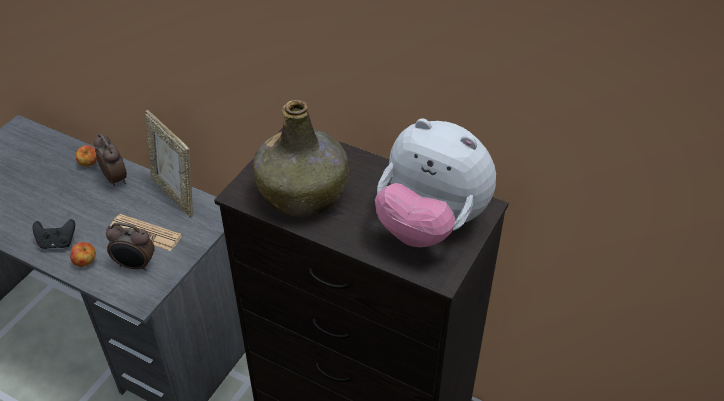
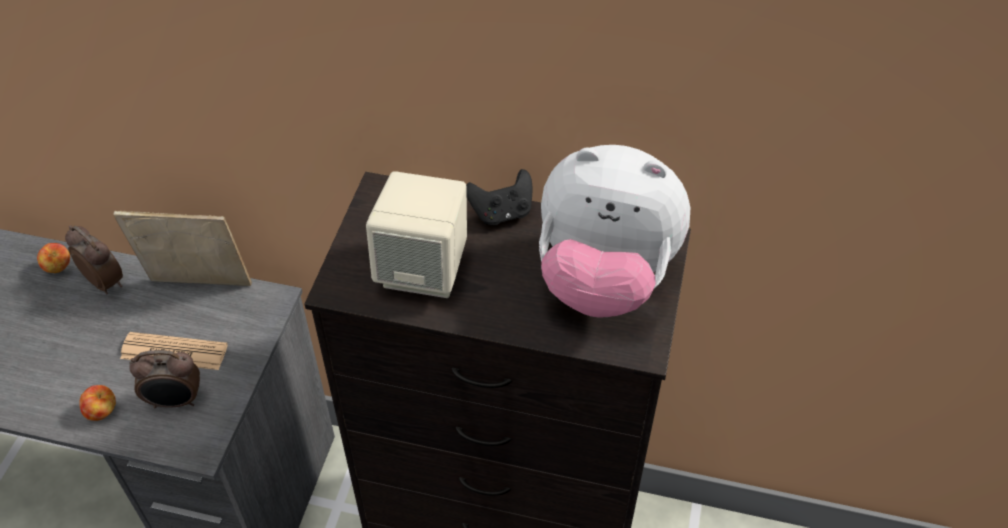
camera: 15 degrees left, 5 degrees up
black game controller [33,219,75,249] -> black game controller moved to [466,169,532,225]
picture frame [145,110,193,217] -> picture frame turned 150 degrees clockwise [113,211,252,286]
green bottle [253,100,349,217] -> beige speaker [366,171,467,298]

